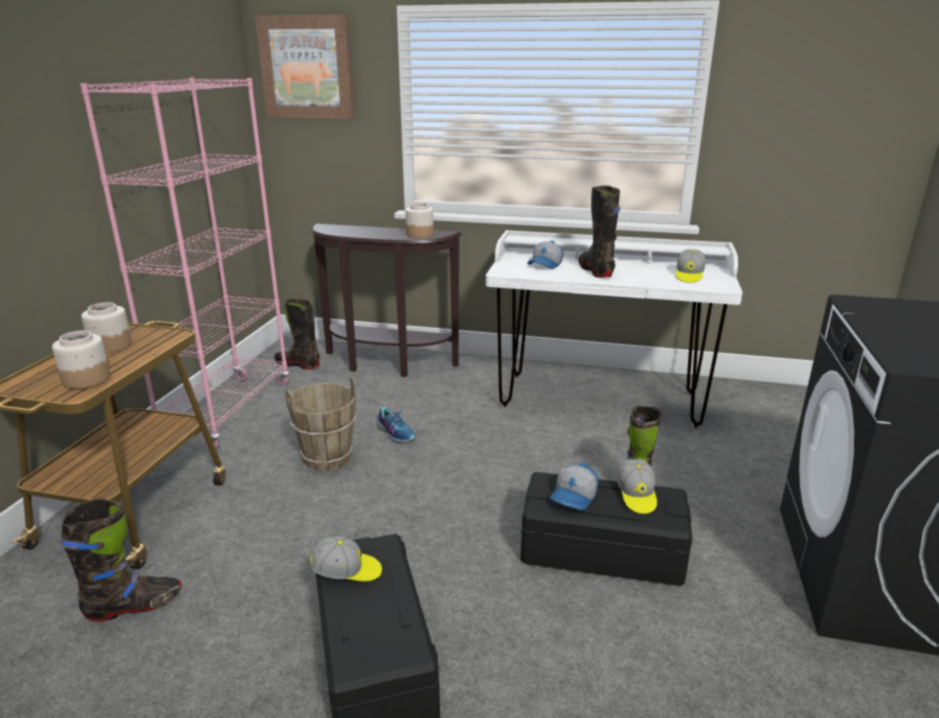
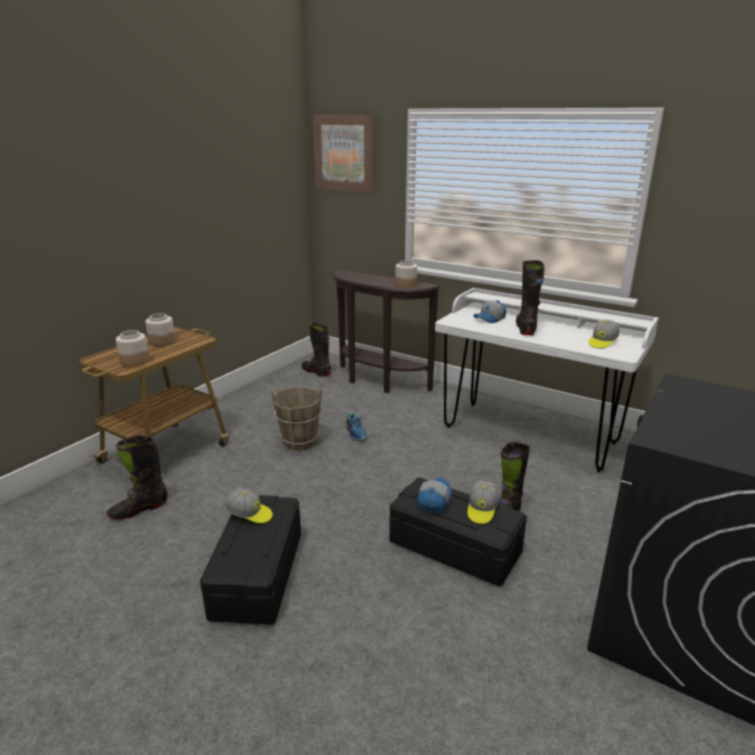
camera: 20 degrees right, 0 degrees up
black boot [61,499,181,622] -> black boot turned 150 degrees clockwise [107,435,168,520]
pink bookcase [80,78,290,449] -> none
cap [549,463,599,511] -> cap turned 150 degrees clockwise [418,478,452,514]

